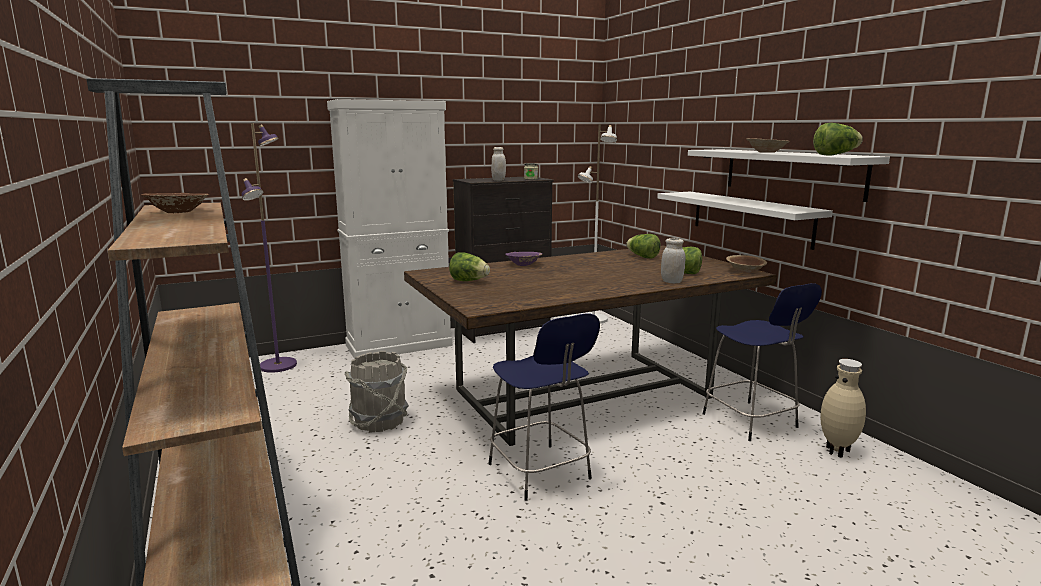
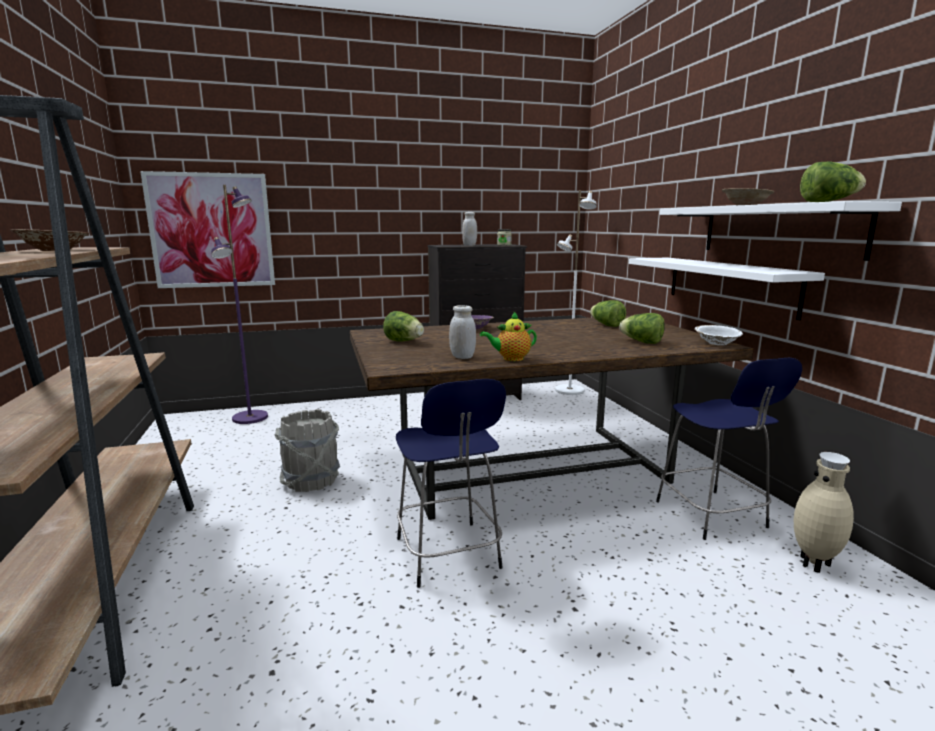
camera: 10 degrees right, 0 degrees up
white cabinet [327,99,453,359] -> none
white jar [661,238,686,284] -> white jar moved to [449,305,476,359]
brown bowl [726,255,767,273] -> white bowl [695,325,743,345]
none -> picture [140,171,275,288]
none -> teapot [480,311,537,361]

